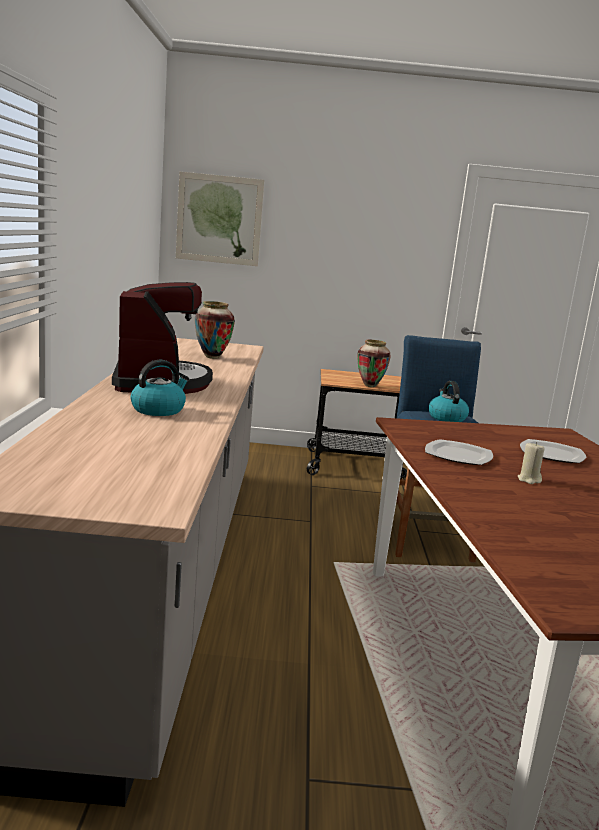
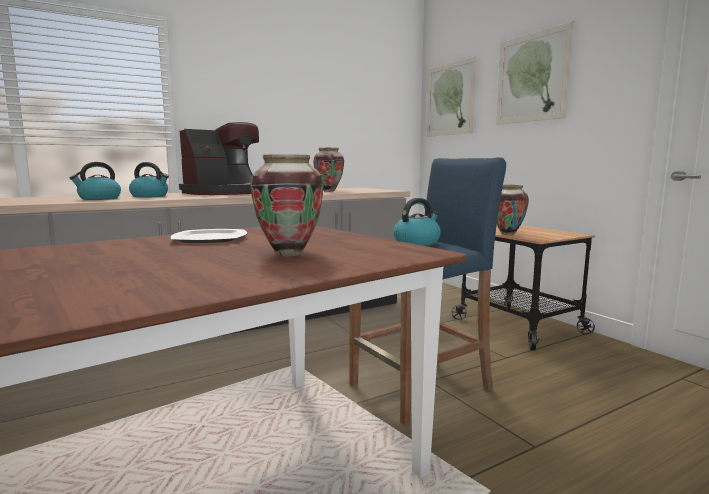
camera: 60 degrees right, 5 degrees down
beige candle [518,442,545,484] -> none
plate [520,439,586,463] -> vase [250,154,323,256]
none -> kettle [70,162,121,200]
none -> picture [496,21,574,125]

